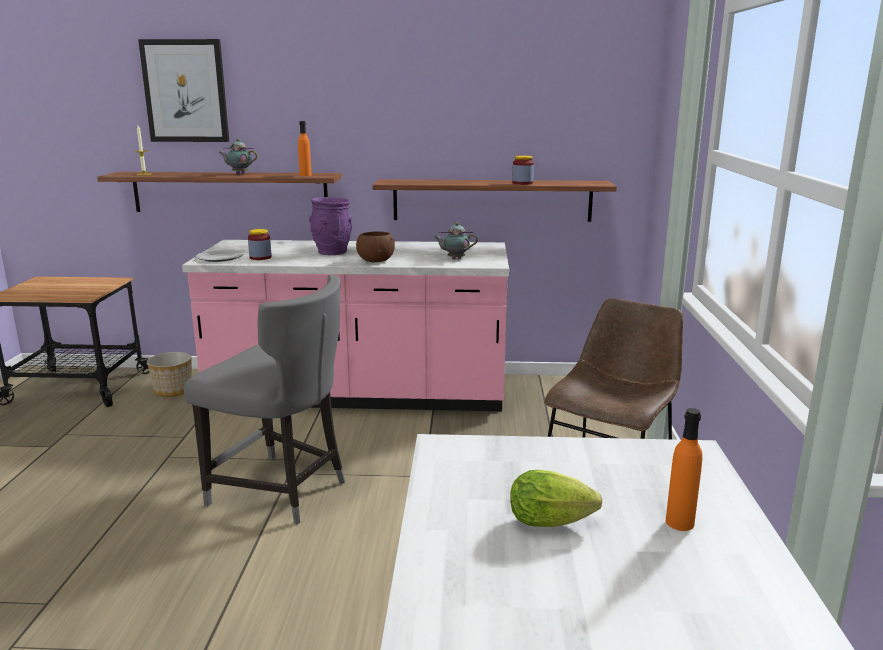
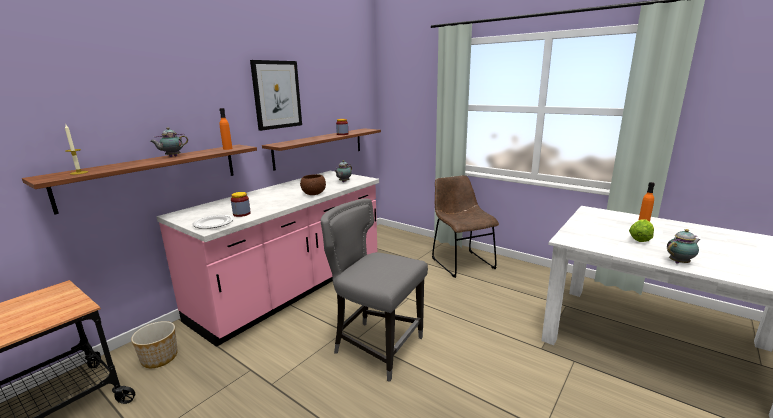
camera: 55 degrees left, 0 degrees up
picture [138,39,229,142] -> picture moved to [250,60,302,131]
grey chair [184,275,345,525] -> grey chair turned 120 degrees counterclockwise [321,198,428,382]
purple vase [309,197,352,255] -> none
none -> teapot [667,229,700,264]

